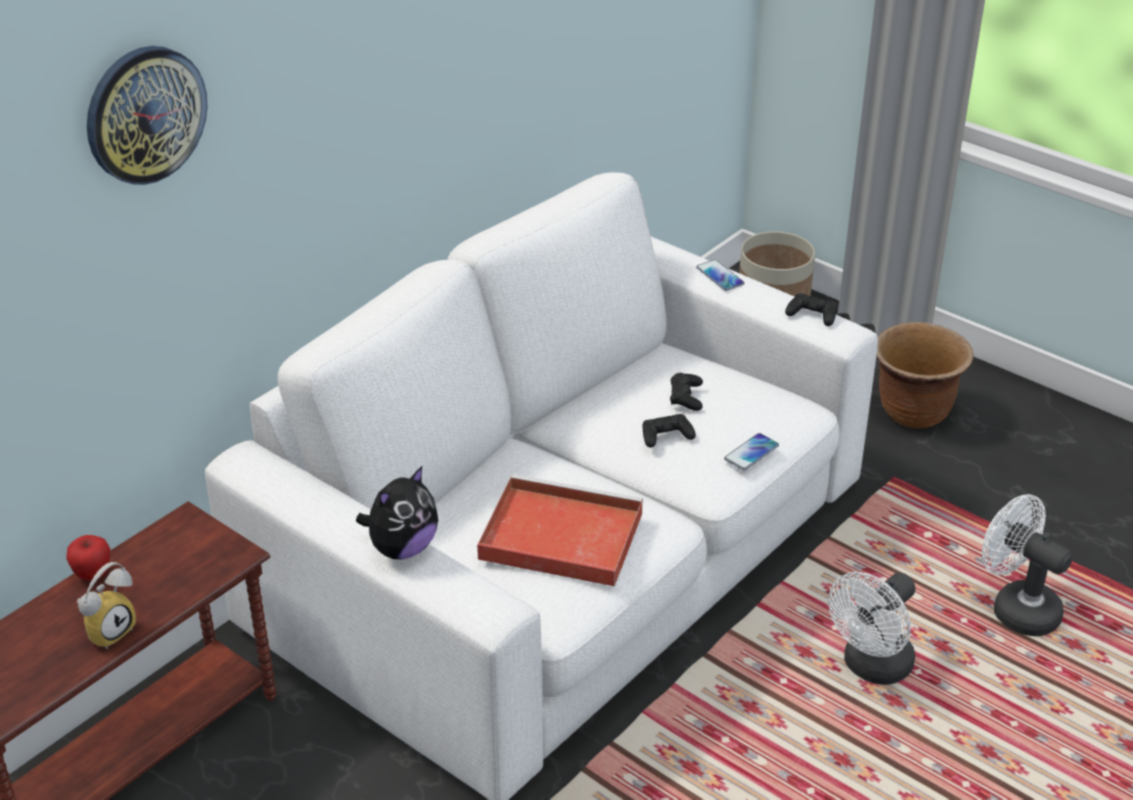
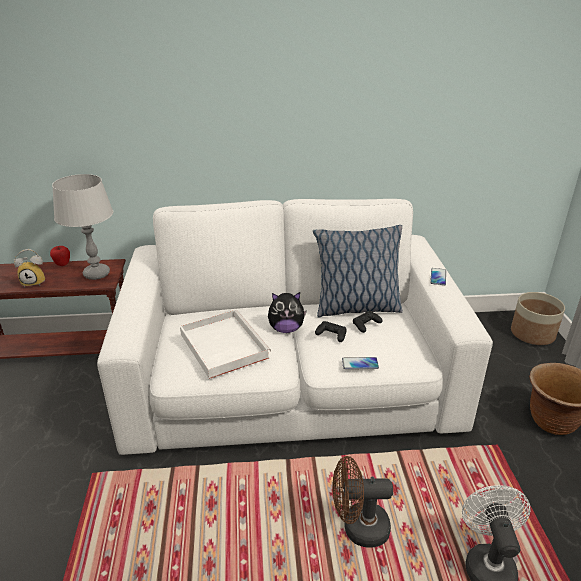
camera: 45 degrees right, 5 degrees down
wall clock [87,46,207,185] -> none
plush toy [356,466,438,559] -> plush toy moved to [268,292,307,333]
red tray [477,474,643,587] -> white tray [180,310,271,379]
black game controller [785,293,837,326] -> none
white fan [828,572,916,685] -> brown fan [332,456,393,548]
none -> grey table lamp [52,174,113,280]
none -> pillow [313,225,403,318]

